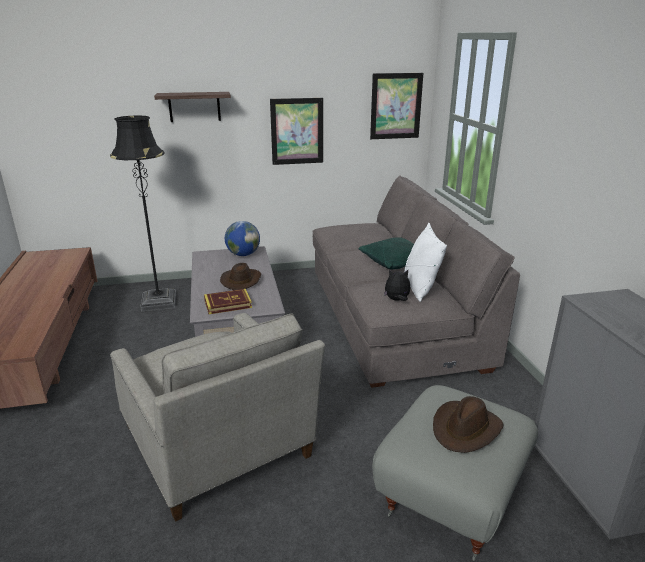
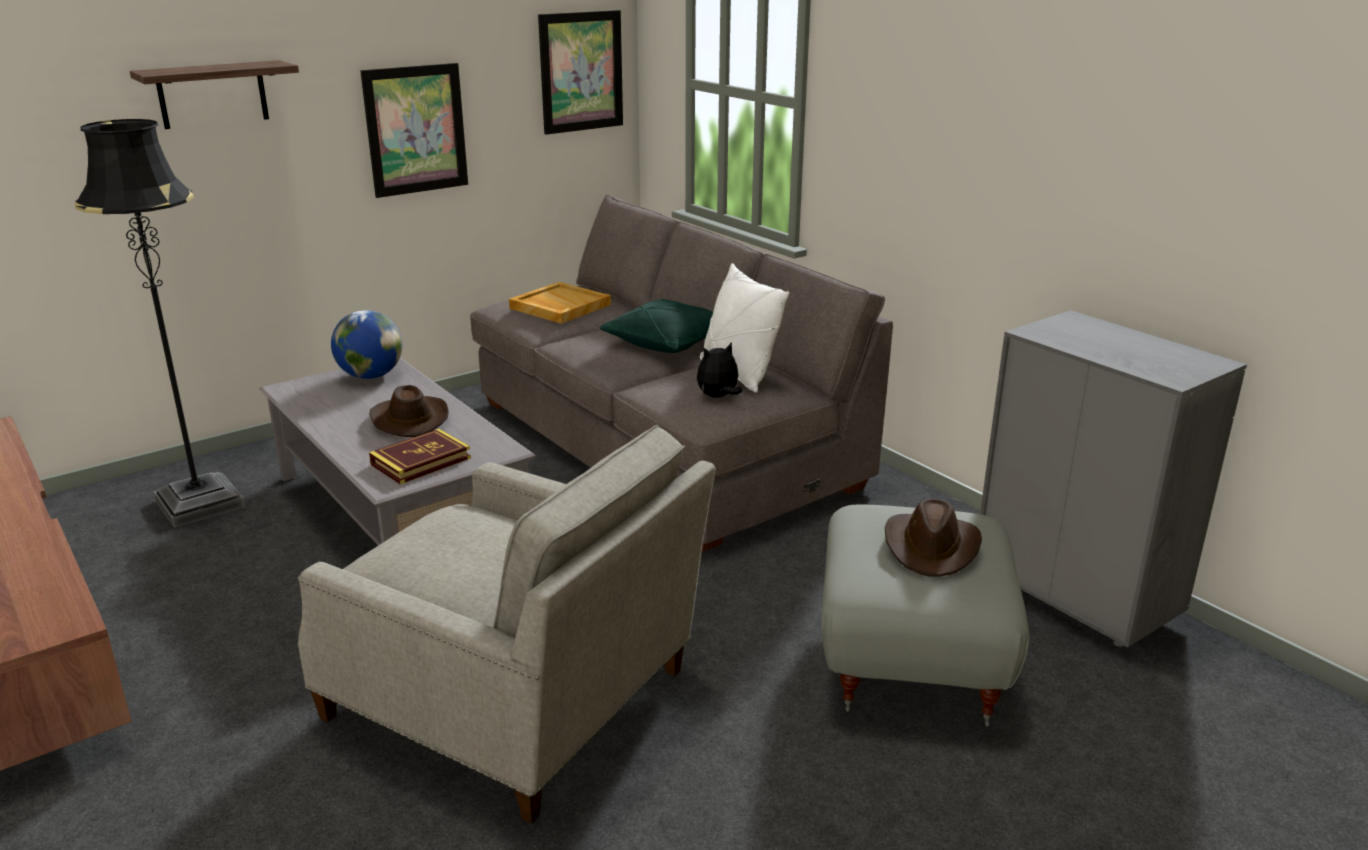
camera: 25 degrees left, 0 degrees up
none -> beige tray [509,282,611,324]

